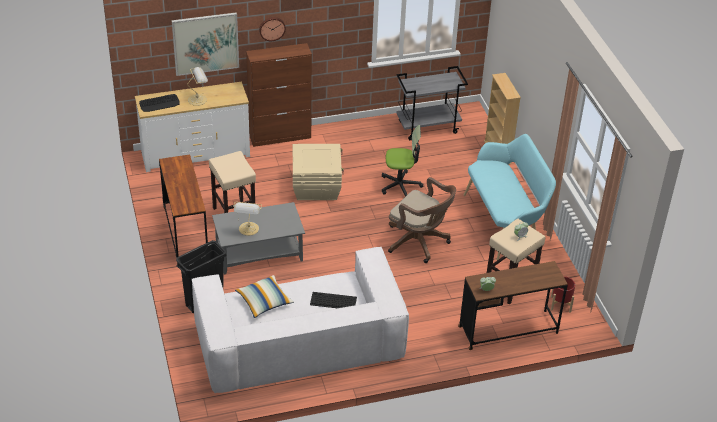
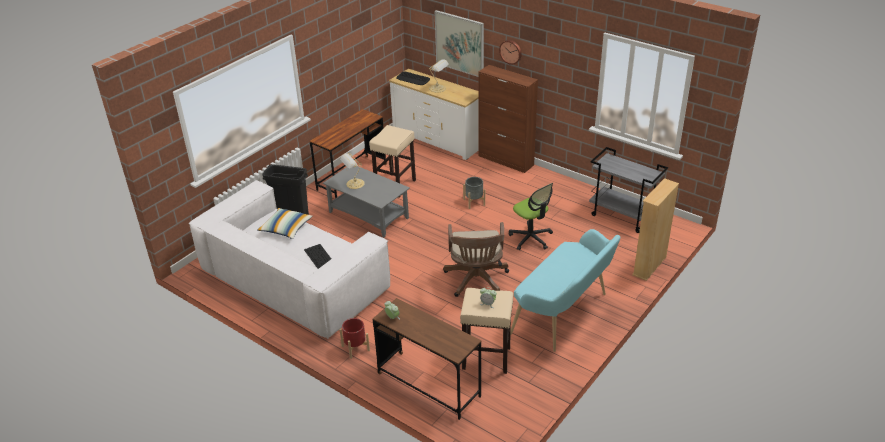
camera: 55 degrees right, 5 degrees down
beige storage box [293,144,344,200] -> grey planter [463,177,485,209]
red planter [551,276,575,312] -> red planter moved to [339,318,370,359]

